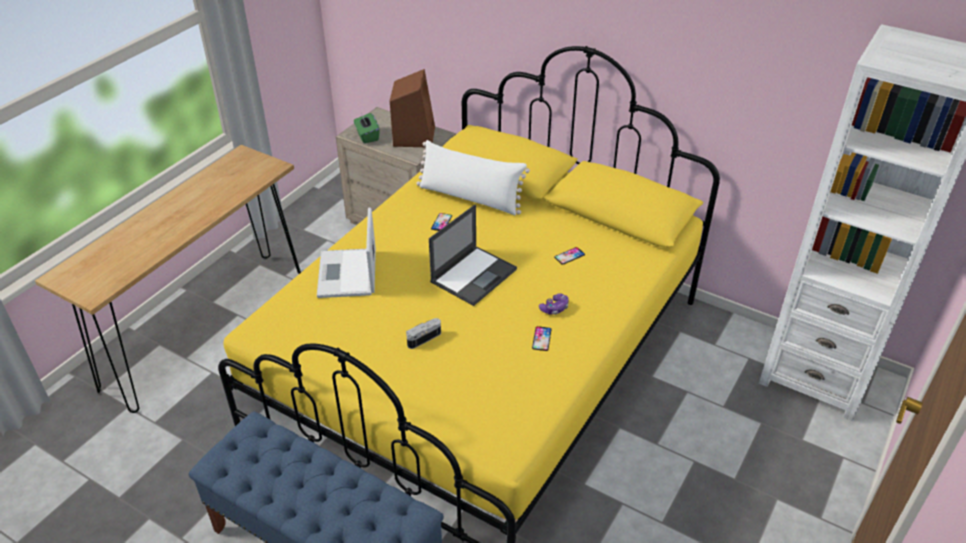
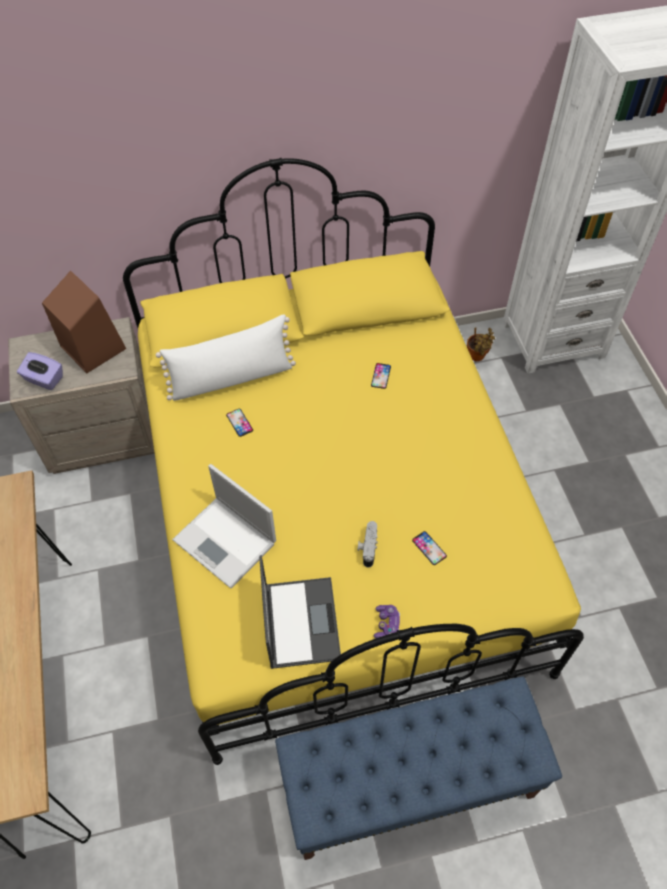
camera: 45 degrees left, 15 degrees up
green tissue box [354,113,380,143] -> purple tissue box [17,352,63,390]
laptop [429,204,517,306] -> laptop moved to [259,555,341,669]
phone [532,326,552,351] -> phone moved to [412,531,447,565]
game controller [539,293,569,315] -> game controller moved to [374,605,400,639]
none -> potted plant [467,327,495,362]

